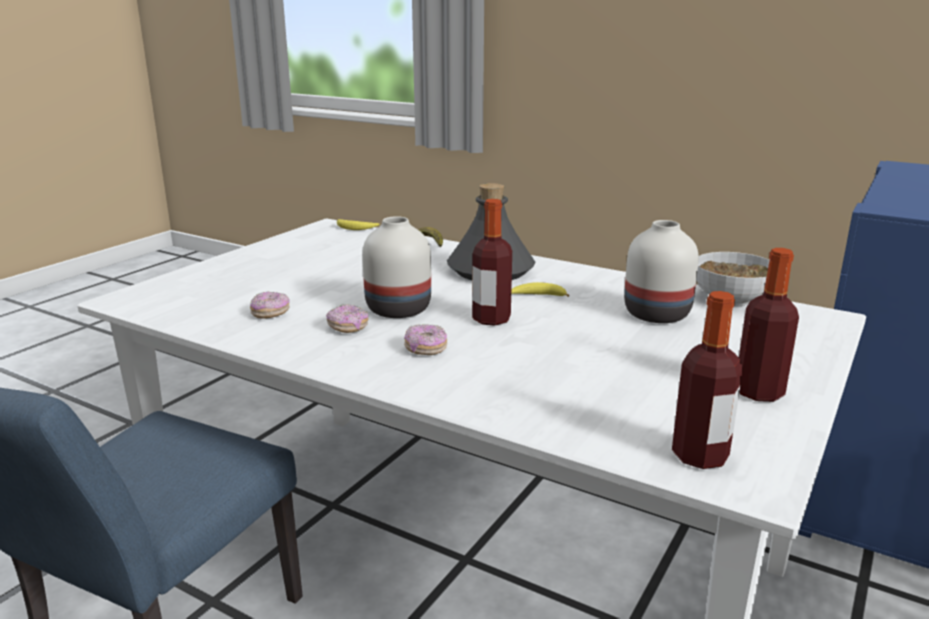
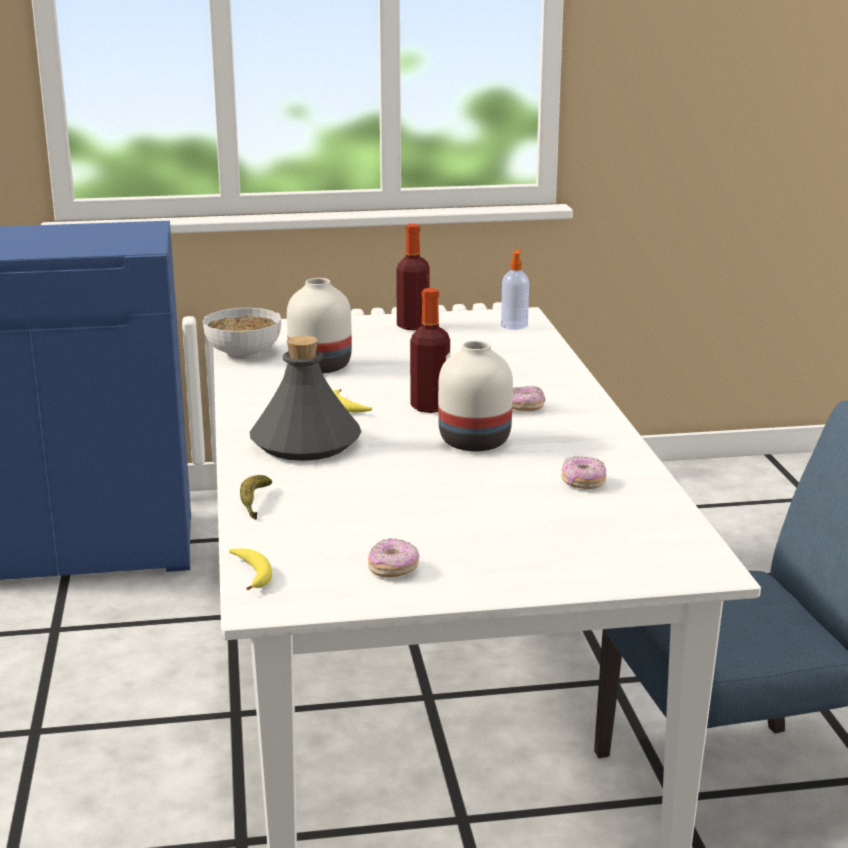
camera: 130 degrees left, 0 degrees up
donut [326,304,368,333] -> donut moved to [368,538,419,577]
bottle [672,291,743,469] -> soap dispenser [501,249,529,330]

